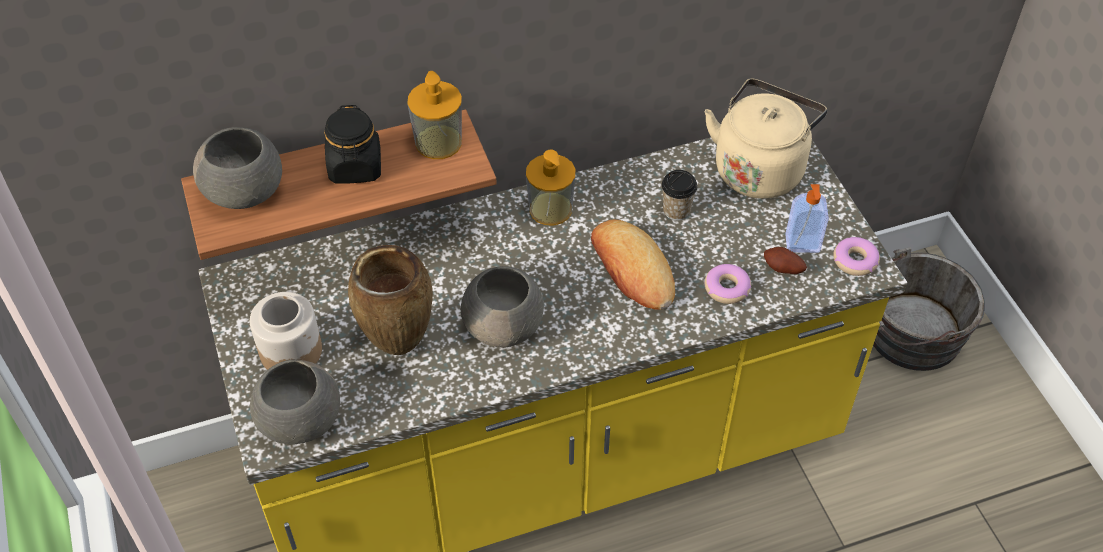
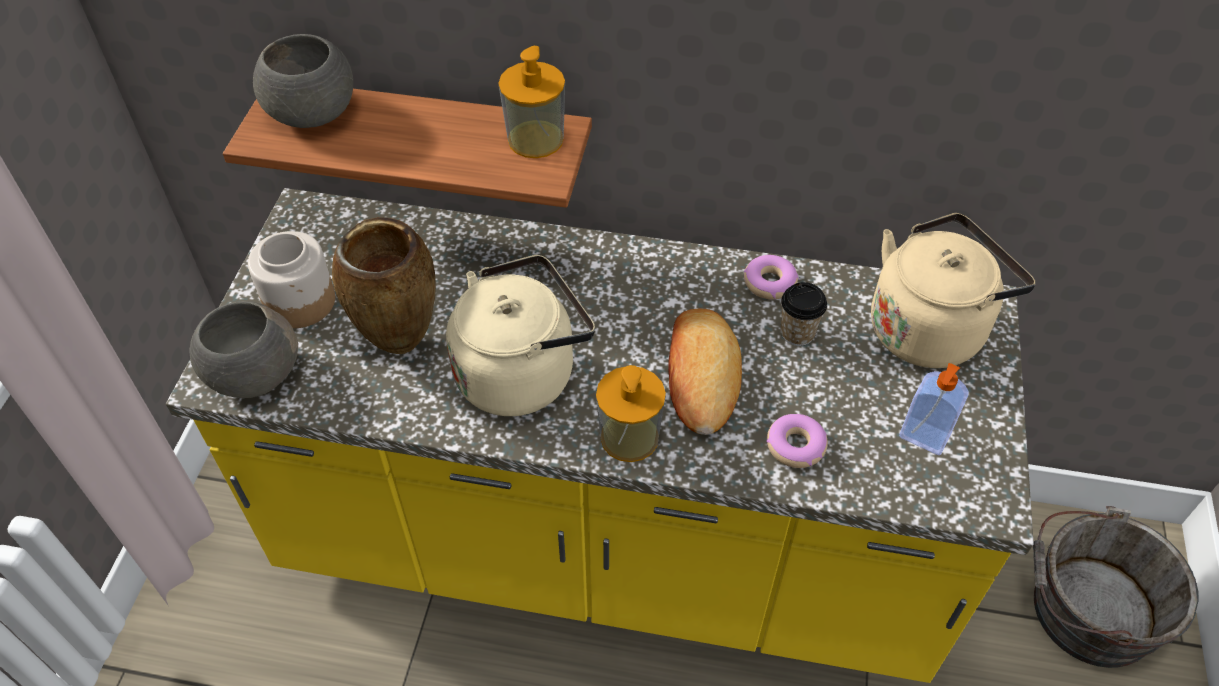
camera: 30 degrees right, 0 degrees up
black jar [324,105,381,184] -> none
grey bowl [461,266,544,347] -> beige kettle [446,255,595,416]
soap dispenser [526,150,576,225] -> soap dispenser moved to [596,365,666,462]
potato [764,247,807,274] -> none
donut [833,237,880,276] -> donut moved to [744,255,799,300]

